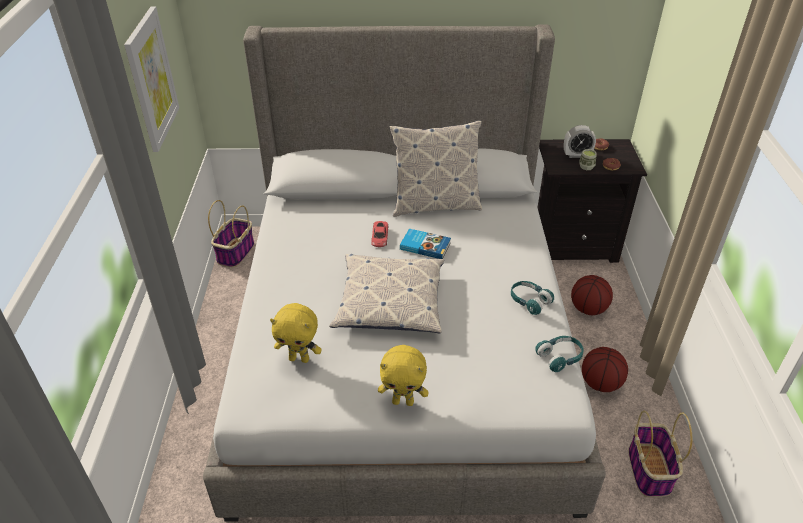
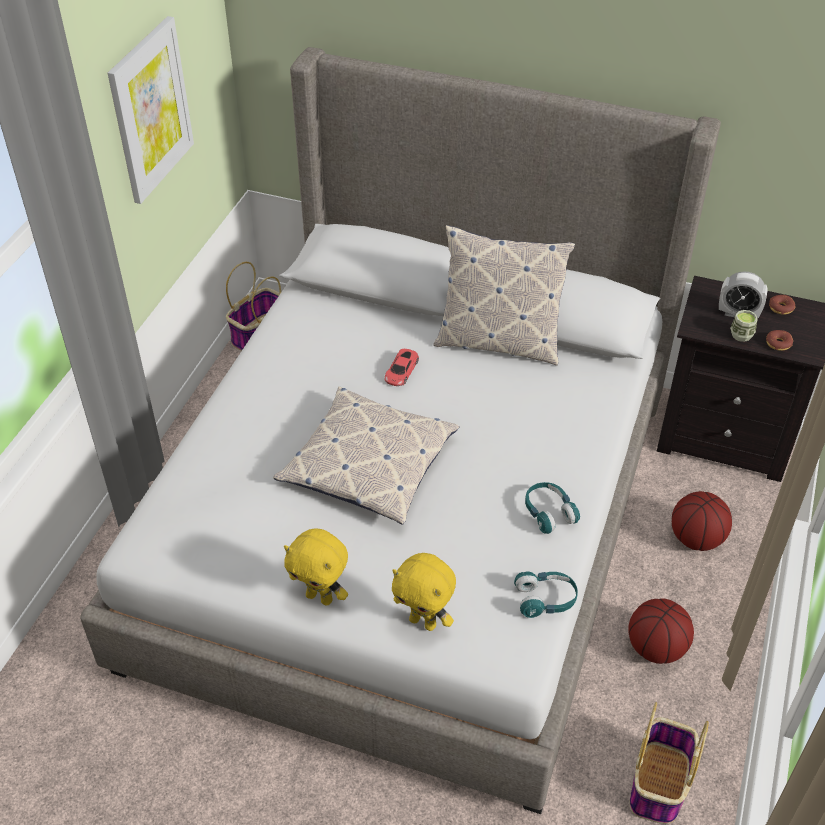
camera: 20 degrees right, 5 degrees up
yellow plush toy [270,303,322,363] -> yellow plush toy moved to [392,553,456,631]
book [400,228,451,259] -> none

